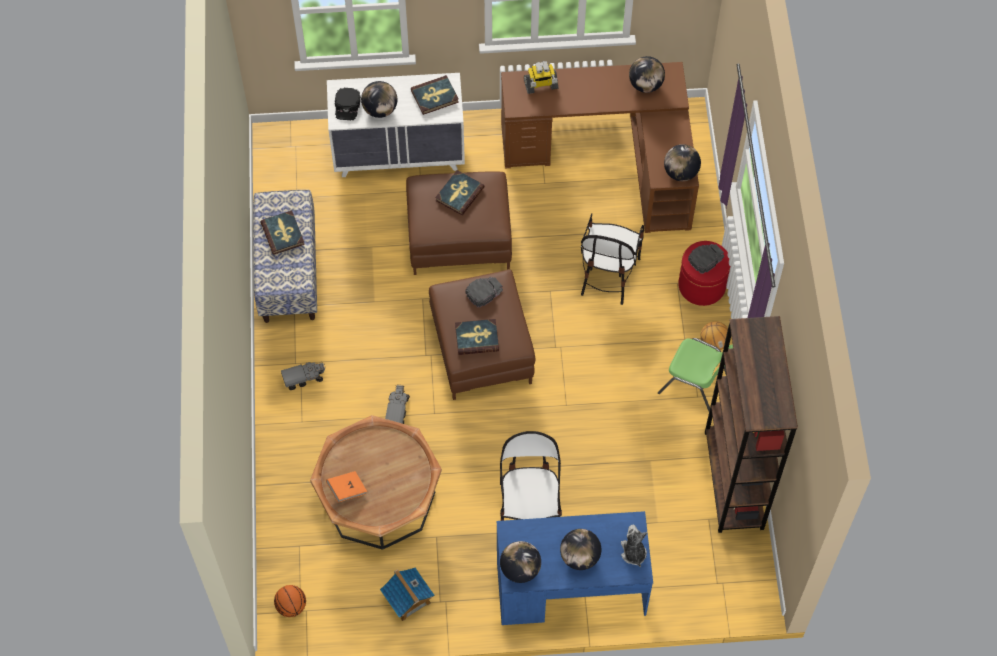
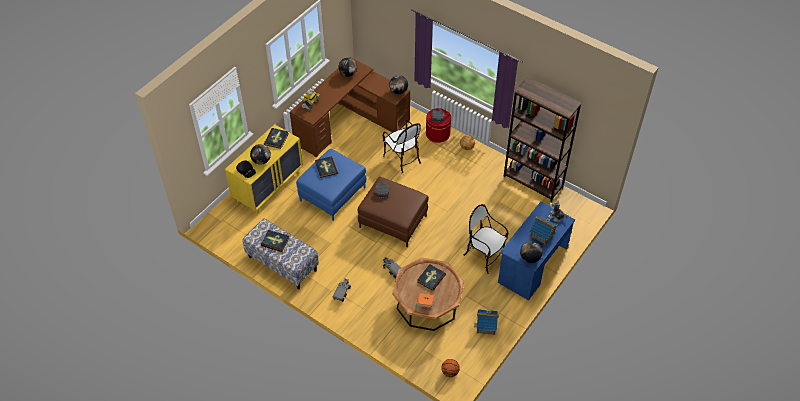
camera: 50 degrees left, 10 degrees down
white dresser [327,73,465,177] -> yellow dresser [225,124,303,214]
brown ottoman [406,172,512,275] -> blue ottoman [296,149,366,221]
book [455,319,499,355] -> book moved to [417,264,446,291]
globe [560,529,601,570] -> toy house [530,216,558,245]
green chair [658,338,733,411] -> none

